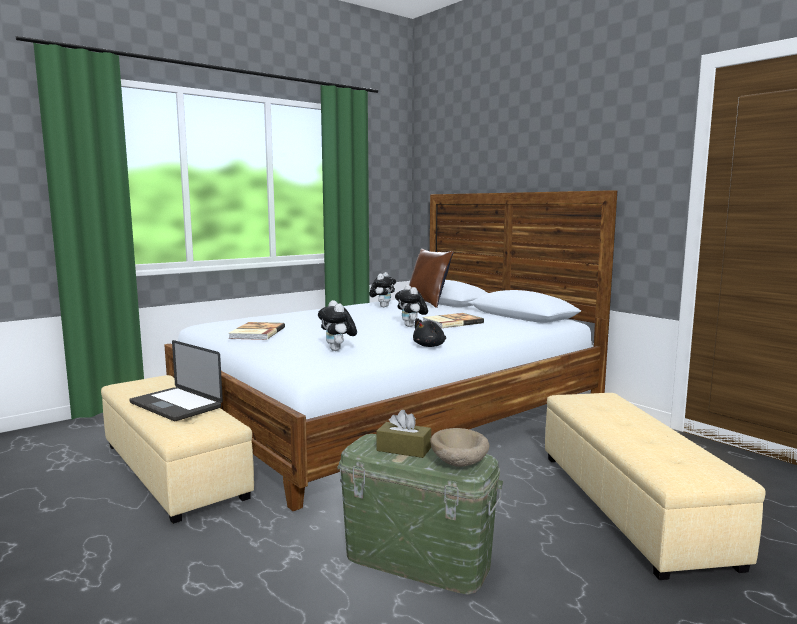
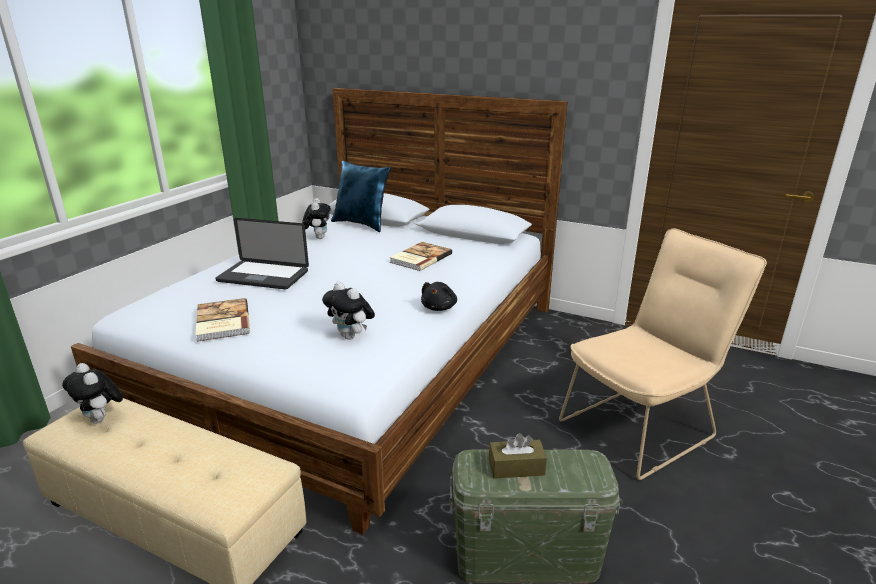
camera: 25 degrees left, 15 degrees up
laptop [129,340,223,421] -> laptop moved to [216,218,309,290]
plush toy [395,285,428,327] -> plush toy moved to [62,363,123,424]
brown pillow [409,249,453,308] -> blue pillow [331,160,390,232]
beige bowl [430,428,489,467] -> none
beige ottoman [545,393,766,580] -> beige chair [559,228,767,480]

